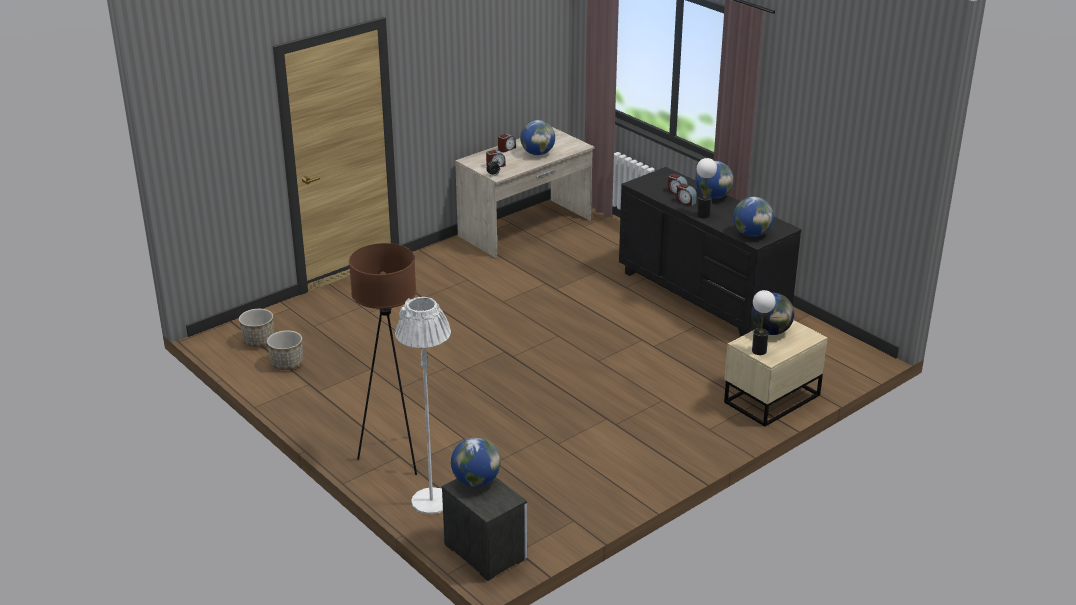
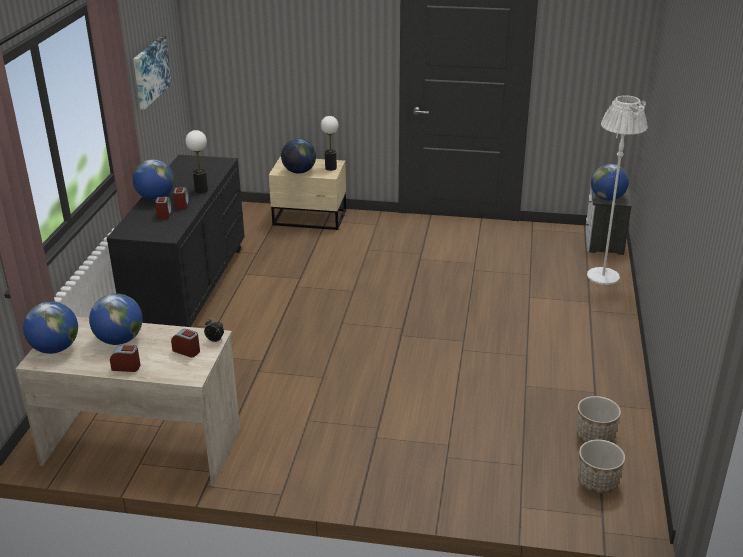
camera: 130 degrees left, 0 degrees up
brown floor lamp [349,243,417,475] -> none
globe [733,197,774,237] -> globe moved to [23,301,78,354]
none -> picture [133,36,172,110]

